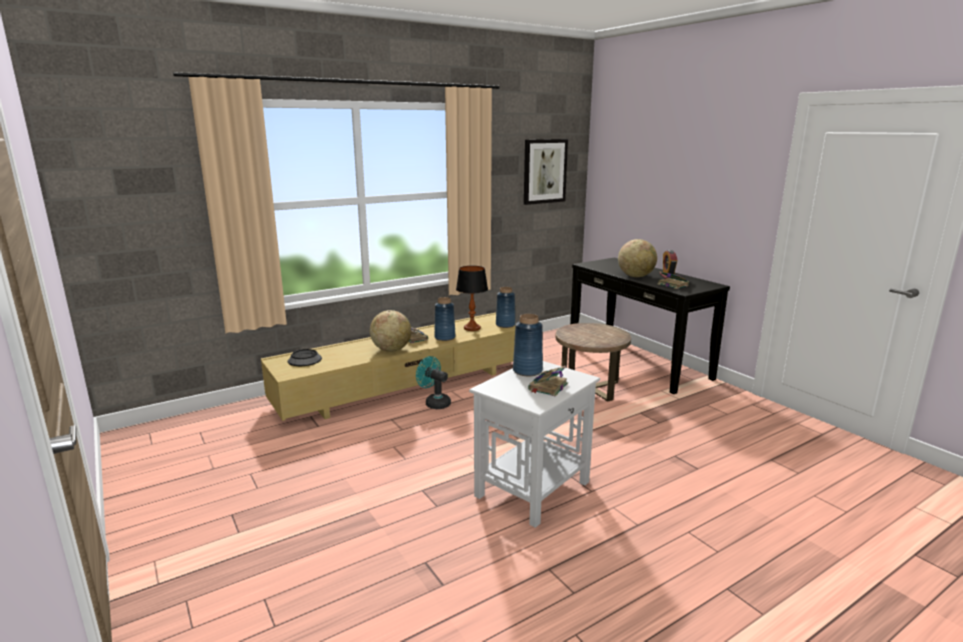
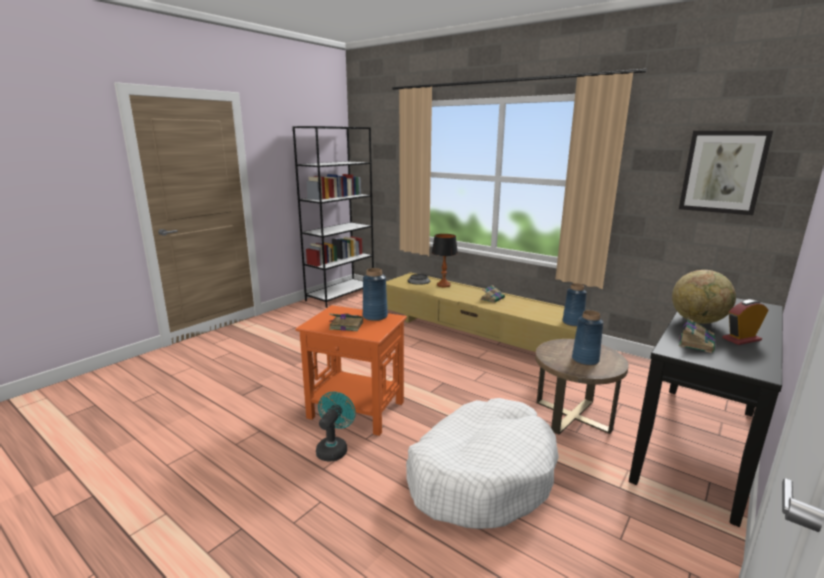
camera: 70 degrees right, 0 degrees up
globe [370,310,411,352] -> none
turquoise fan [416,356,451,409] -> turquoise fan moved to [316,392,356,462]
blue vase [434,297,456,341] -> blue vase moved to [572,310,604,366]
table lamp [456,266,488,331] -> table lamp moved to [432,234,458,287]
white side table [469,361,600,528] -> orange side table [295,305,407,436]
none -> white bookcase [293,126,374,308]
none -> white dog bed [406,398,559,529]

